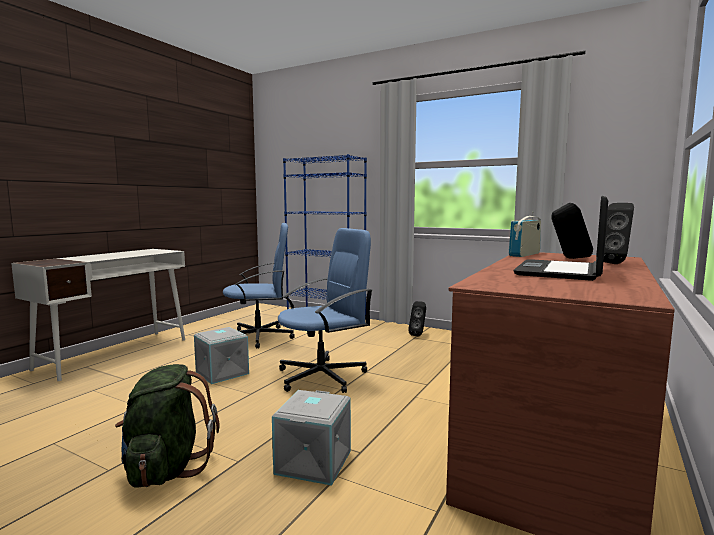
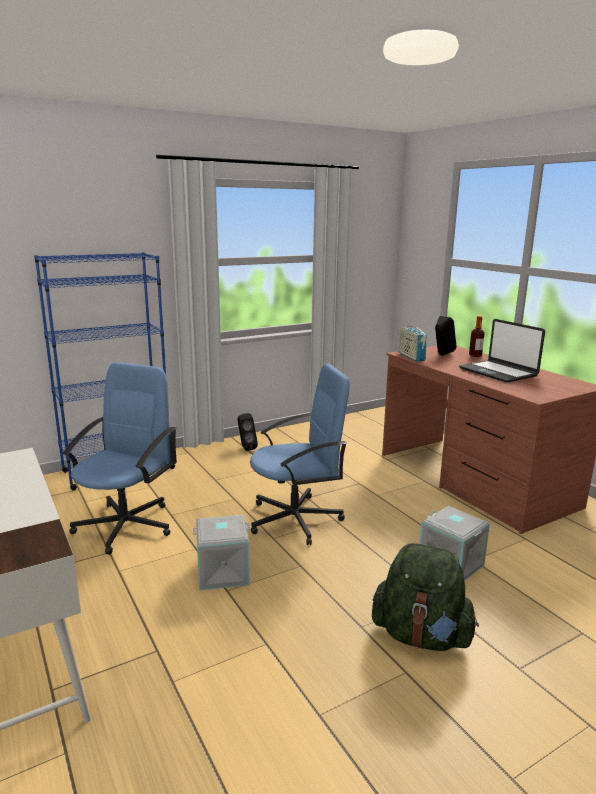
camera: 60 degrees left, 10 degrees up
blue office chair [278,228,372,393] -> blue office chair turned 75 degrees clockwise [250,363,350,545]
black speaker [603,203,634,264] -> bottle [469,316,484,357]

